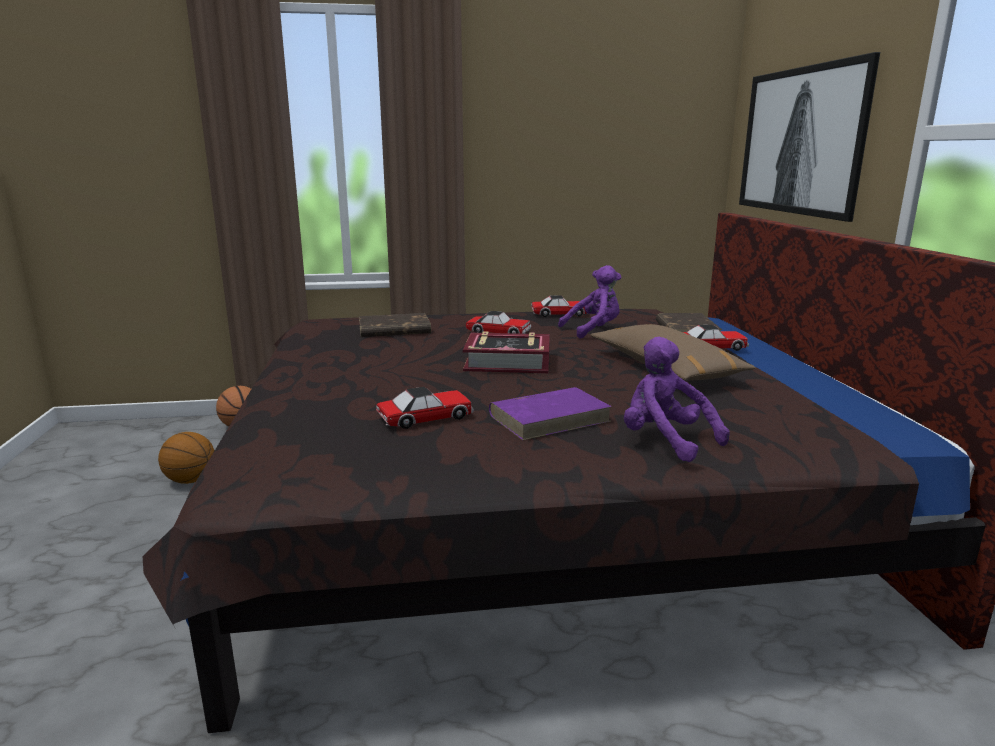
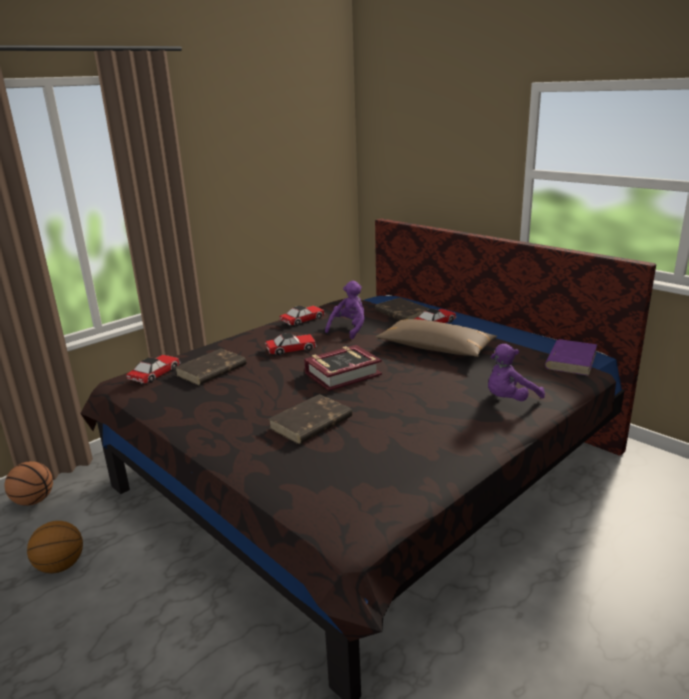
camera: 35 degrees left, 5 degrees up
toy car [376,387,474,429] -> toy car moved to [126,355,181,384]
purple book [489,387,612,440] -> purple book moved to [545,339,598,376]
purple plush toy [624,337,730,462] -> purple plush toy turned 45 degrees counterclockwise [488,344,545,401]
picture [739,52,880,222] -> none
none -> brown book [269,394,352,444]

